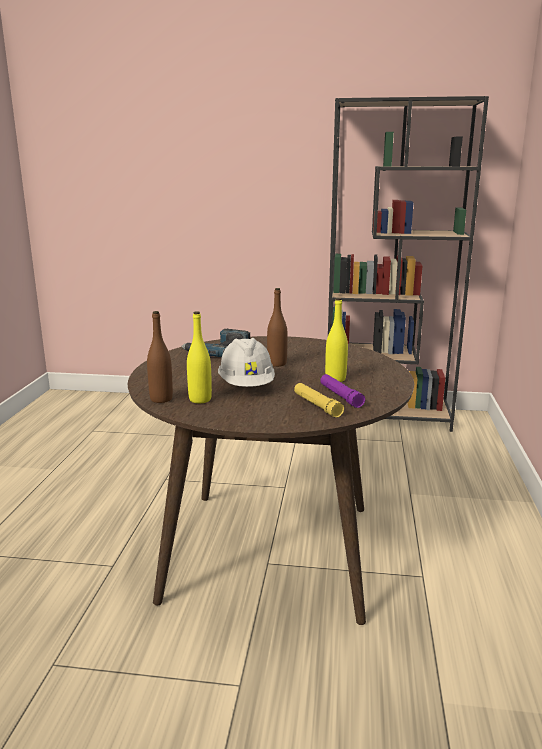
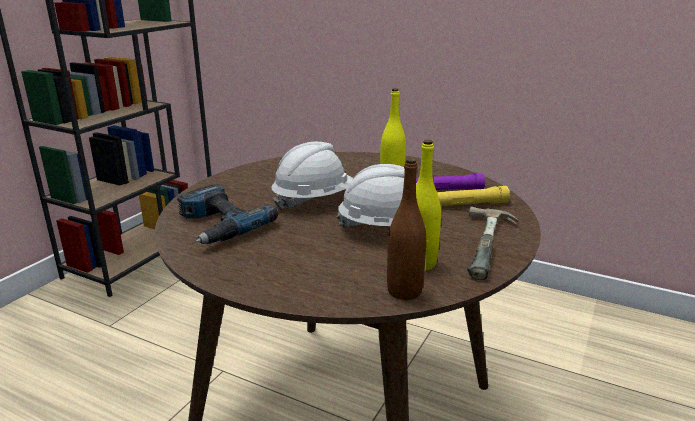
camera: 70 degrees left, 5 degrees up
brown bottle [267,288,288,367] -> white hard hat [272,142,353,211]
none -> hammer [467,206,519,280]

